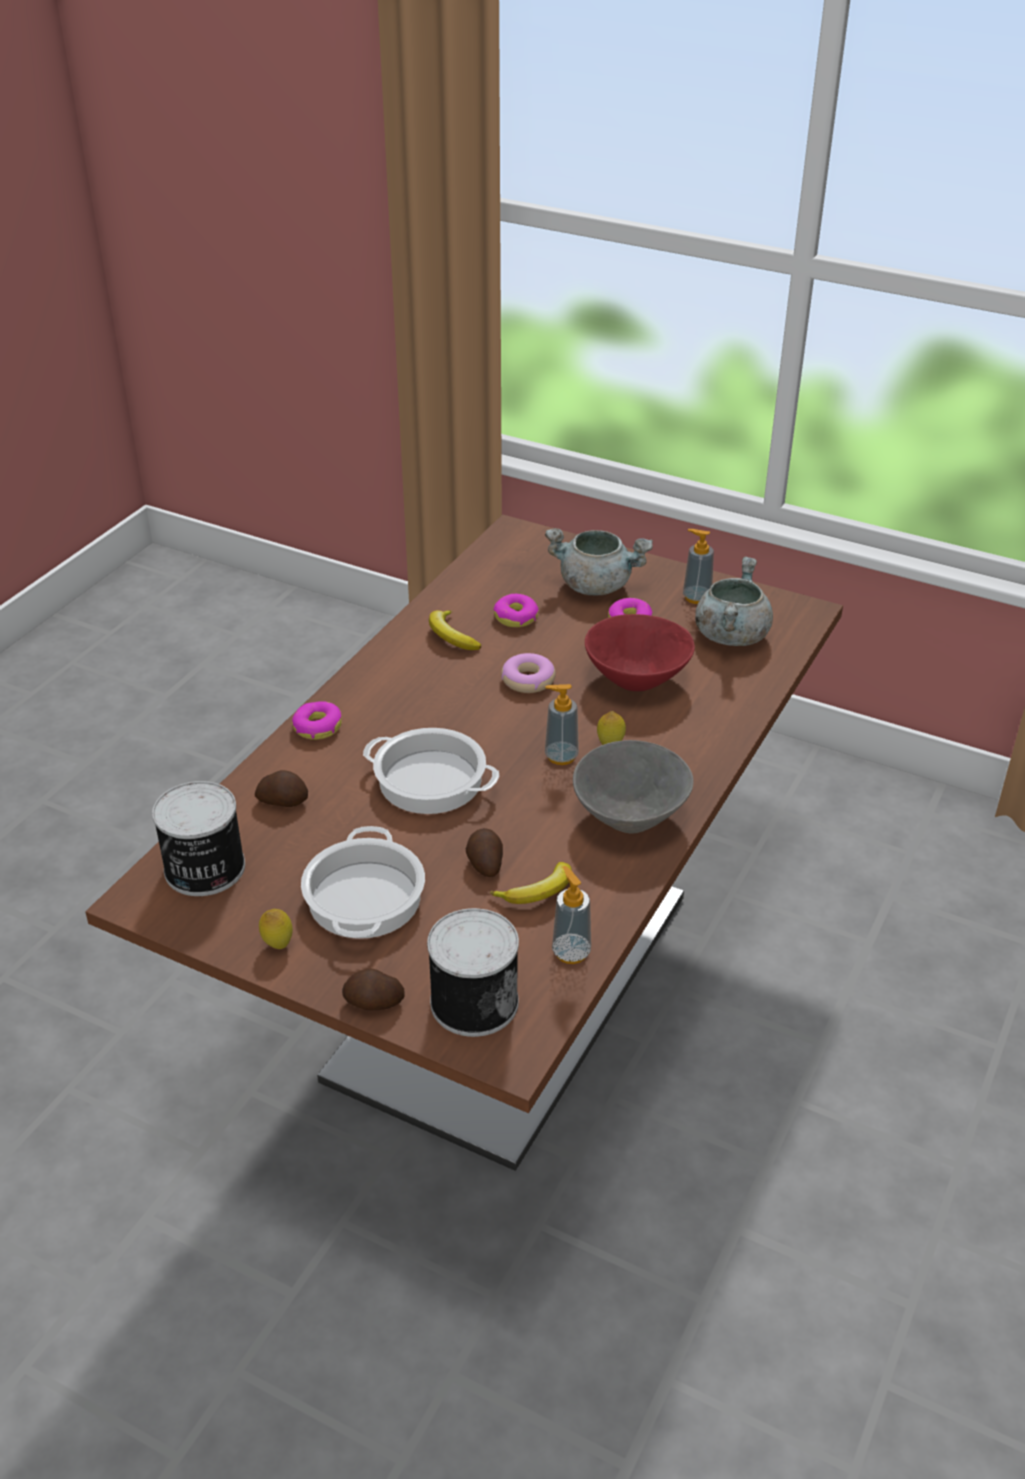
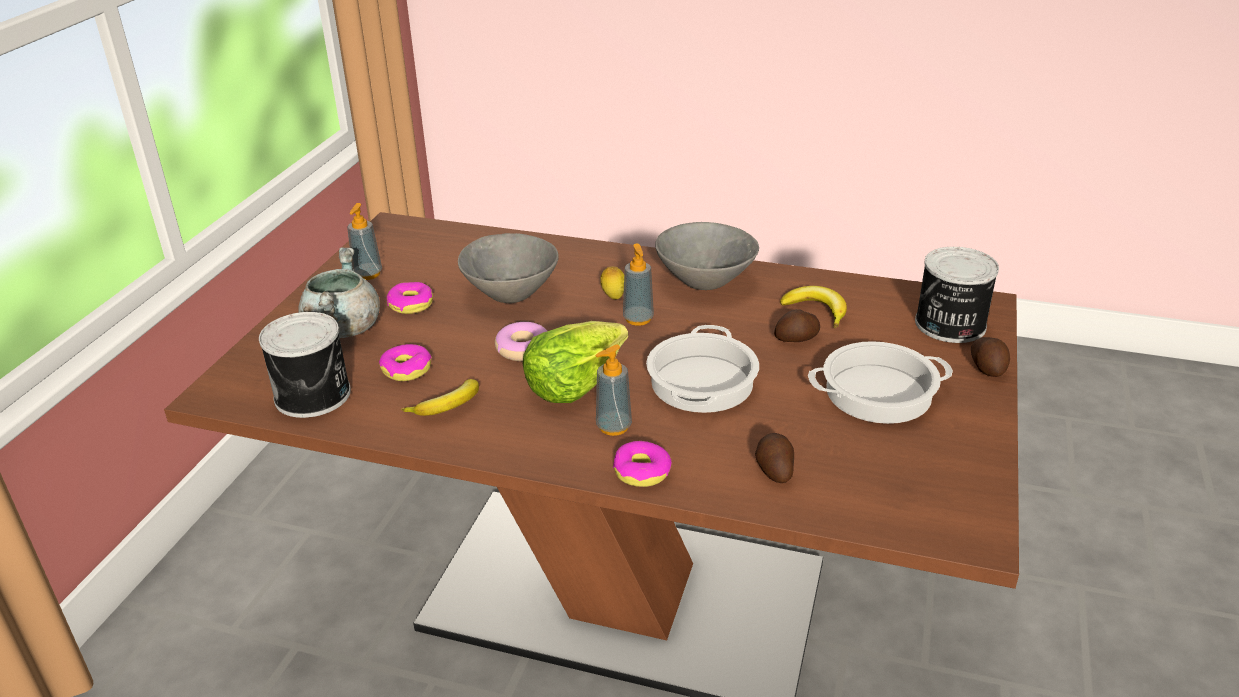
camera: 100 degrees left, 5 degrees down
can [152,781,245,896] -> can moved to [259,312,351,418]
lemon [259,909,293,949] -> none
soap dispenser [552,866,591,964] -> soap dispenser moved to [595,344,632,436]
red bowl [585,614,695,691] -> grey bowl [458,233,559,303]
grey cooking pot [695,556,773,646] -> none
none -> lettuce [523,321,628,403]

